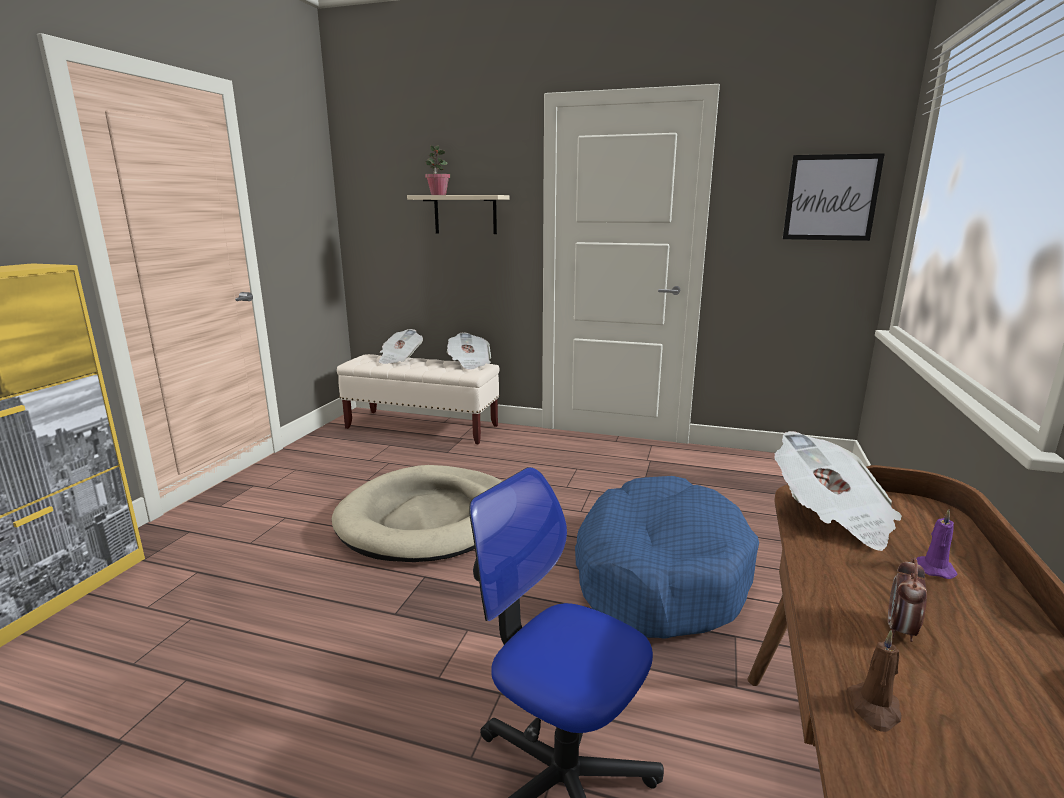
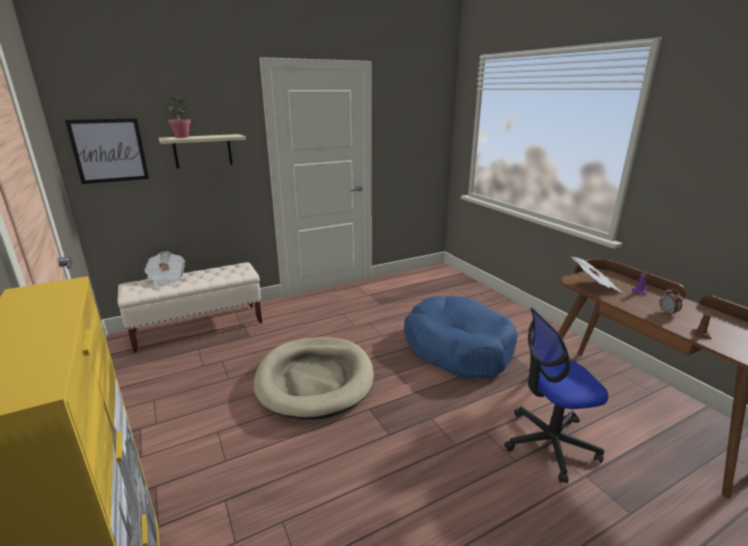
camera: 45 degrees left, 5 degrees up
newspaper [446,333,491,370] -> none
picture [783,153,885,241] -> picture moved to [65,118,149,184]

